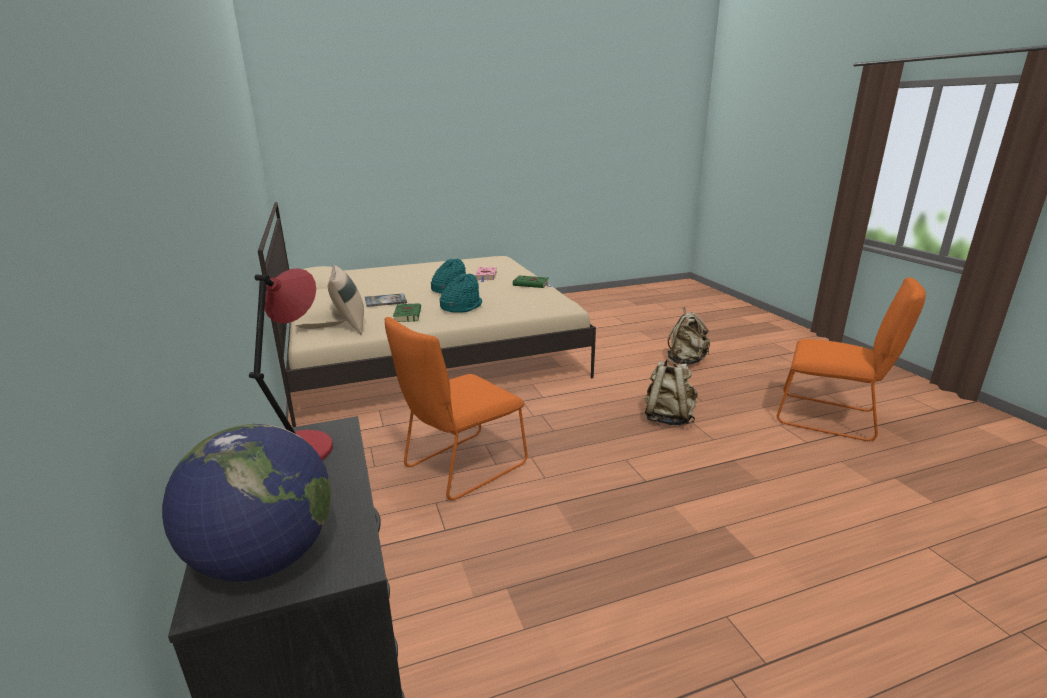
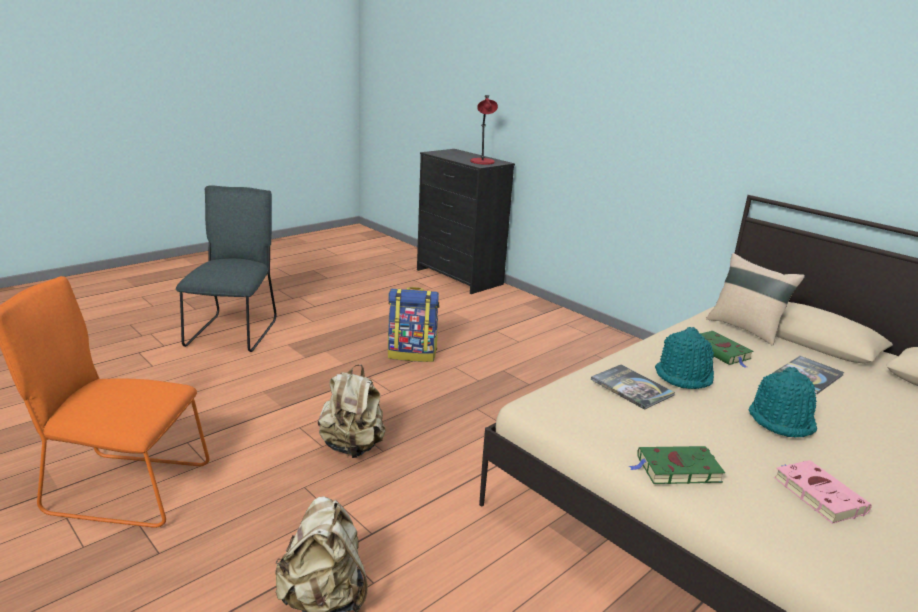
camera: 155 degrees right, 0 degrees up
globe [162,424,331,581] -> none
orange chair [385,317,528,501] -> none
none -> grey chair [176,185,276,352]
none -> backpack [388,287,439,362]
none -> book [591,365,675,410]

